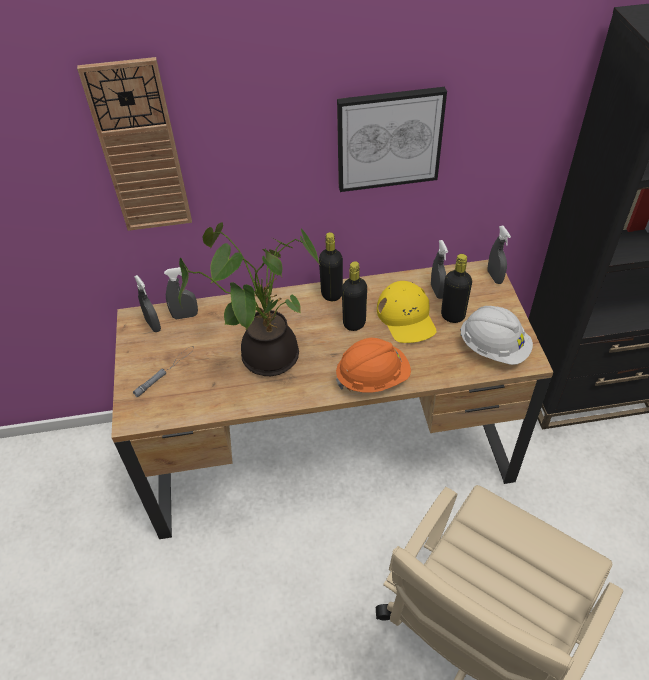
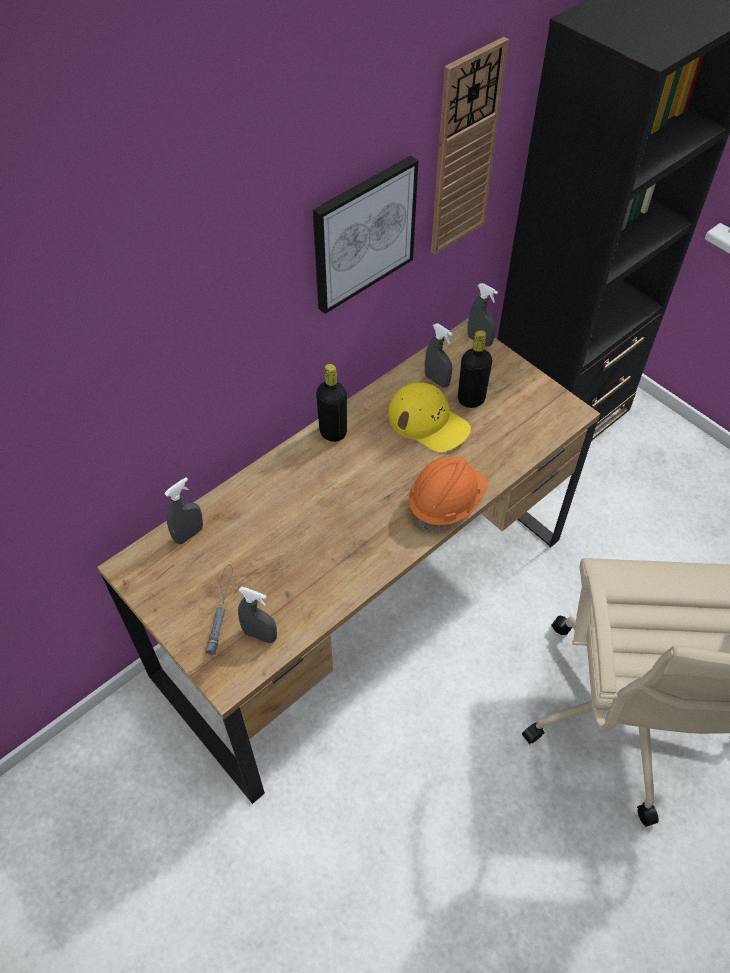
camera: 35 degrees left, 5 degrees up
wall clock [77,57,192,231] -> wall clock moved to [431,37,509,254]
grey spray bottle [134,275,161,332] -> grey spray bottle moved to [238,587,277,644]
potted plant [178,222,321,376] -> none
black bottle [342,261,367,331] -> none
white hard hat [460,306,533,365] -> none

